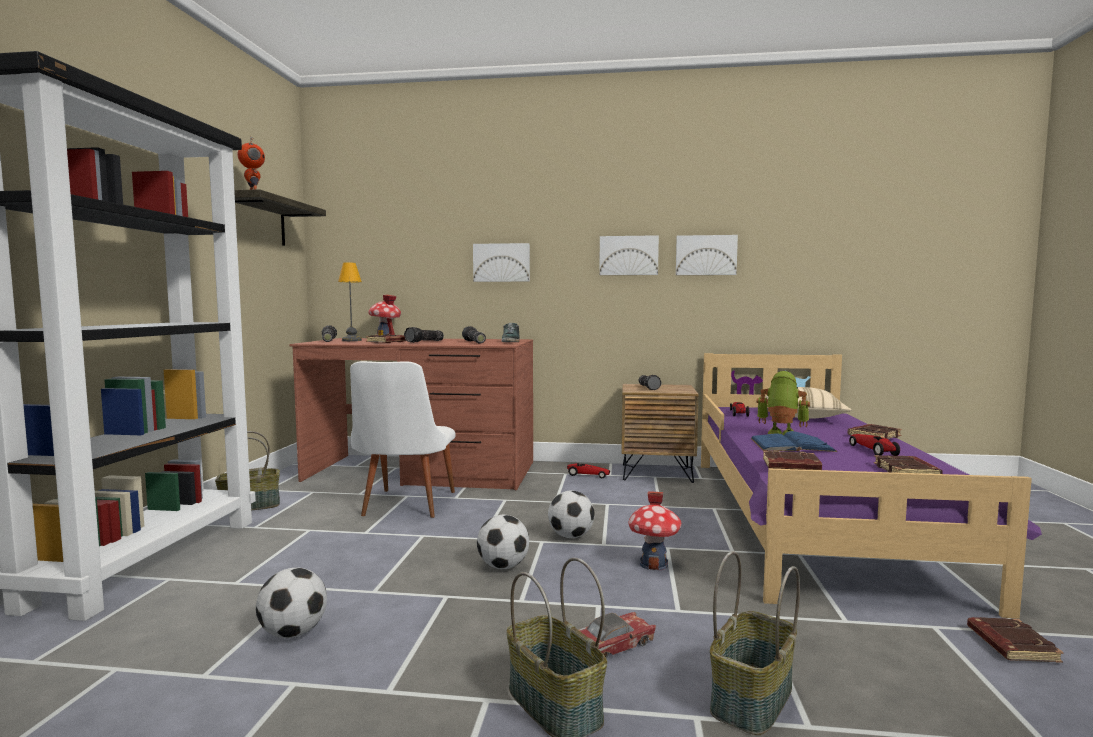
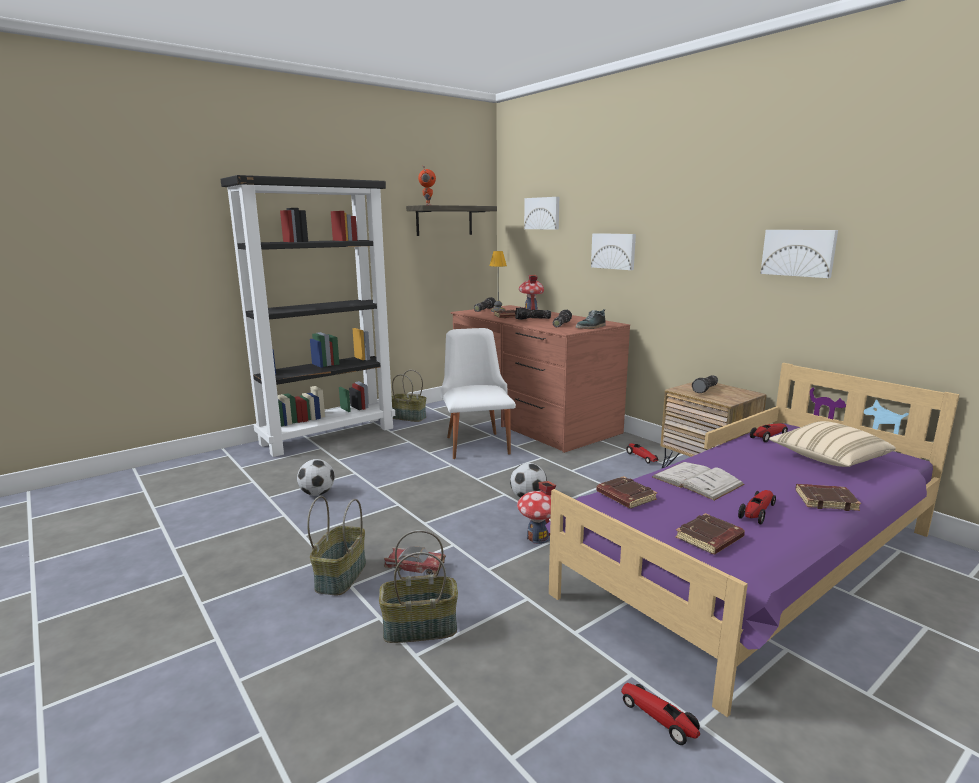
camera: 45 degrees right, 10 degrees up
white chair [350,361,456,518] -> white chair turned 120 degrees clockwise [441,328,516,459]
football [477,515,529,569] -> none
picture [599,235,659,275] -> picture moved to [524,197,559,230]
blue book [750,431,837,452] -> white book [652,462,745,501]
toy robot [757,371,810,435] -> none
brown book [967,617,1064,663] -> toy car [621,683,700,745]

